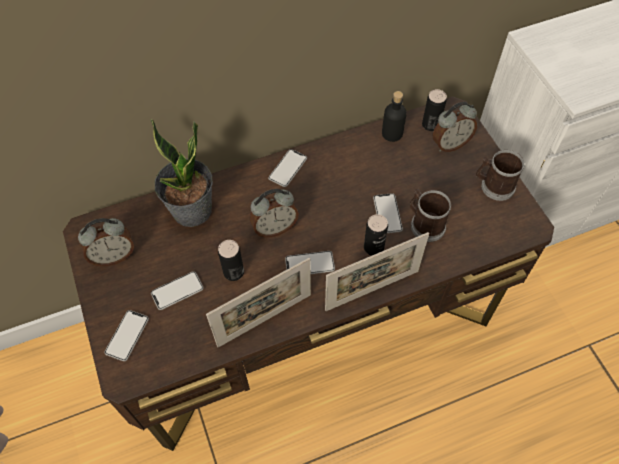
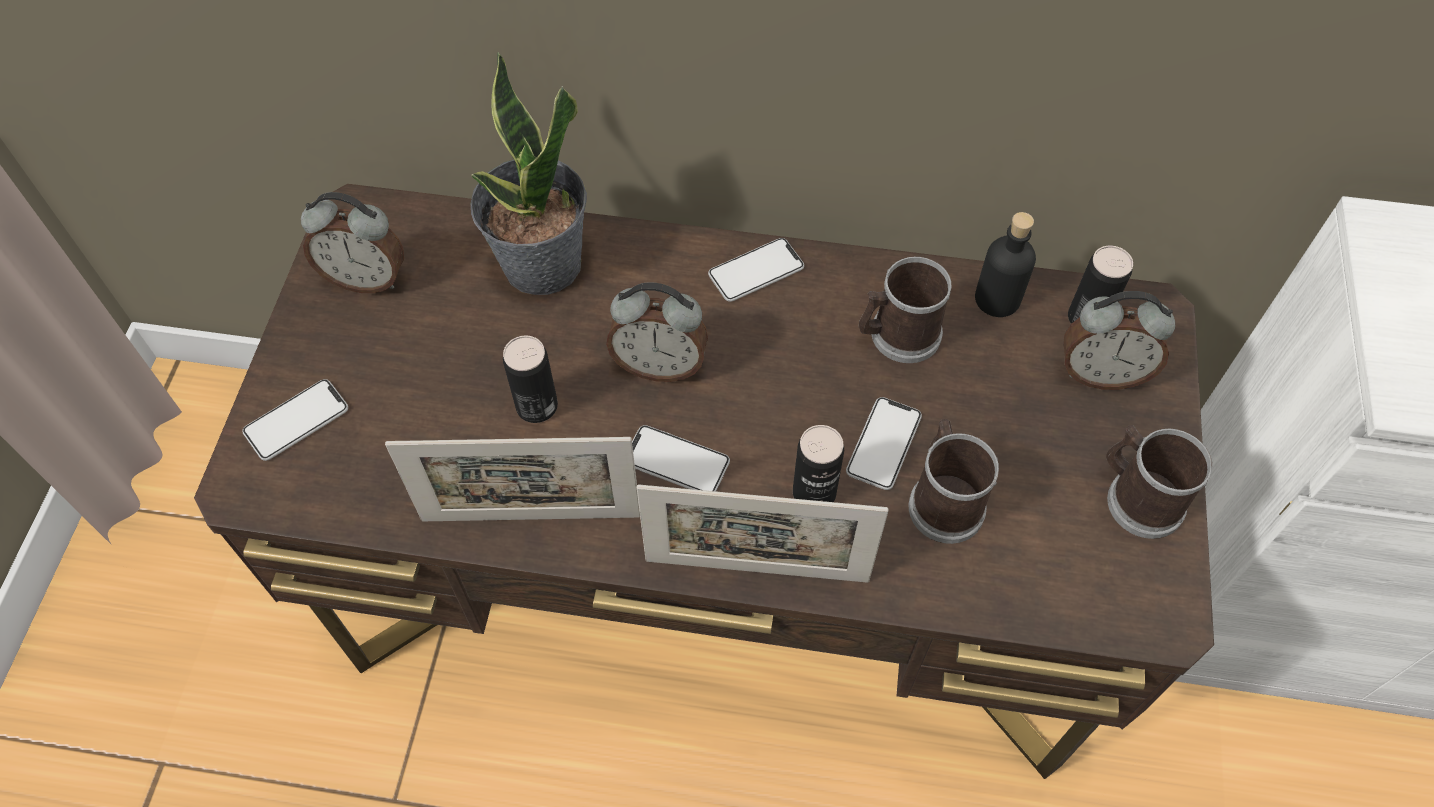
camera: 30 degrees right, 0 degrees up
phone [151,271,204,310] -> none
none -> mug [858,257,952,363]

